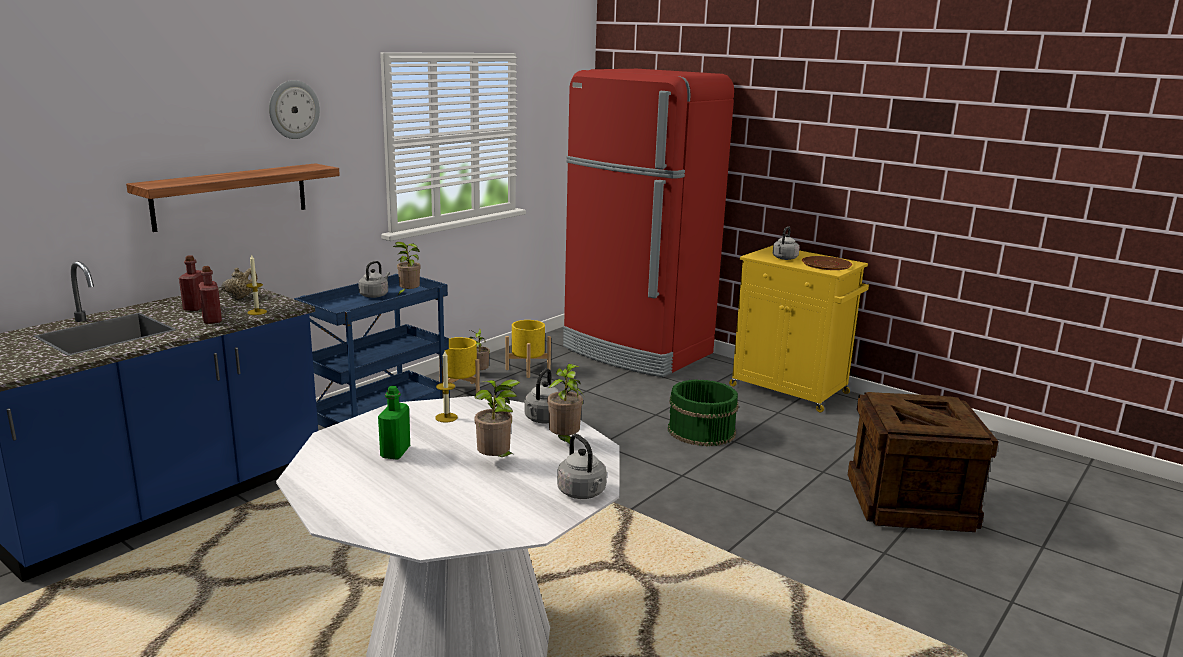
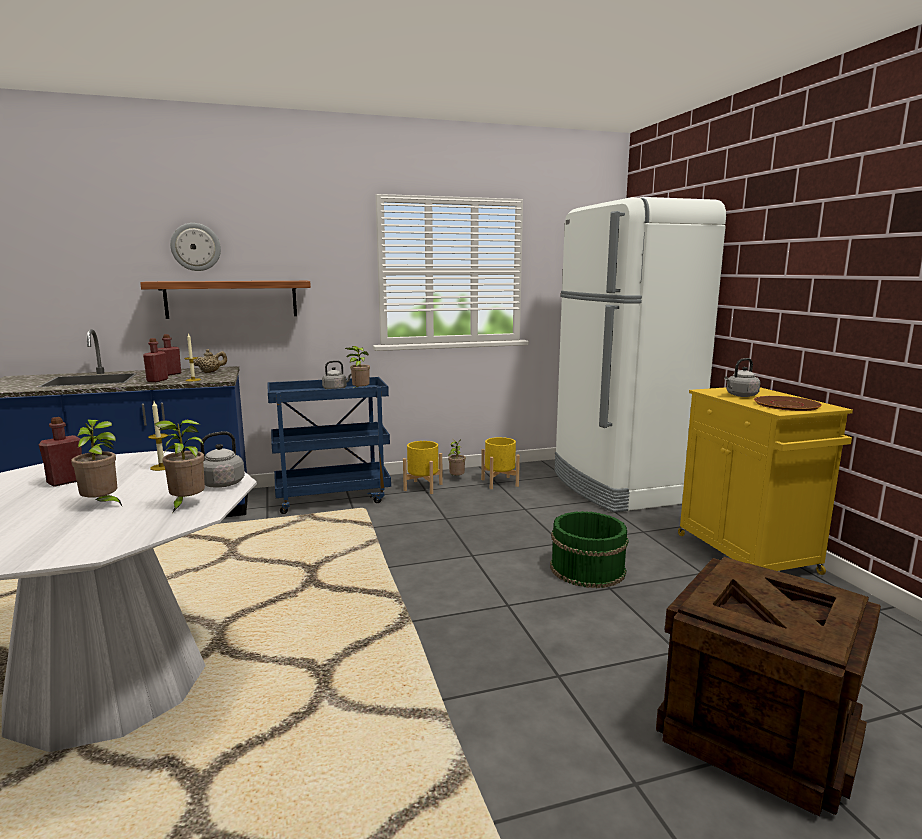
camera: 35 degrees right, 5 degrees down
wall clock [269,80,320,139] -> wall clock moved to [170,223,221,271]
green bottle [378,386,410,460] -> red bottle [39,417,82,487]
grey kettle [557,434,607,499] -> none
red fridge [563,69,734,377] -> white fridge [555,197,726,513]

